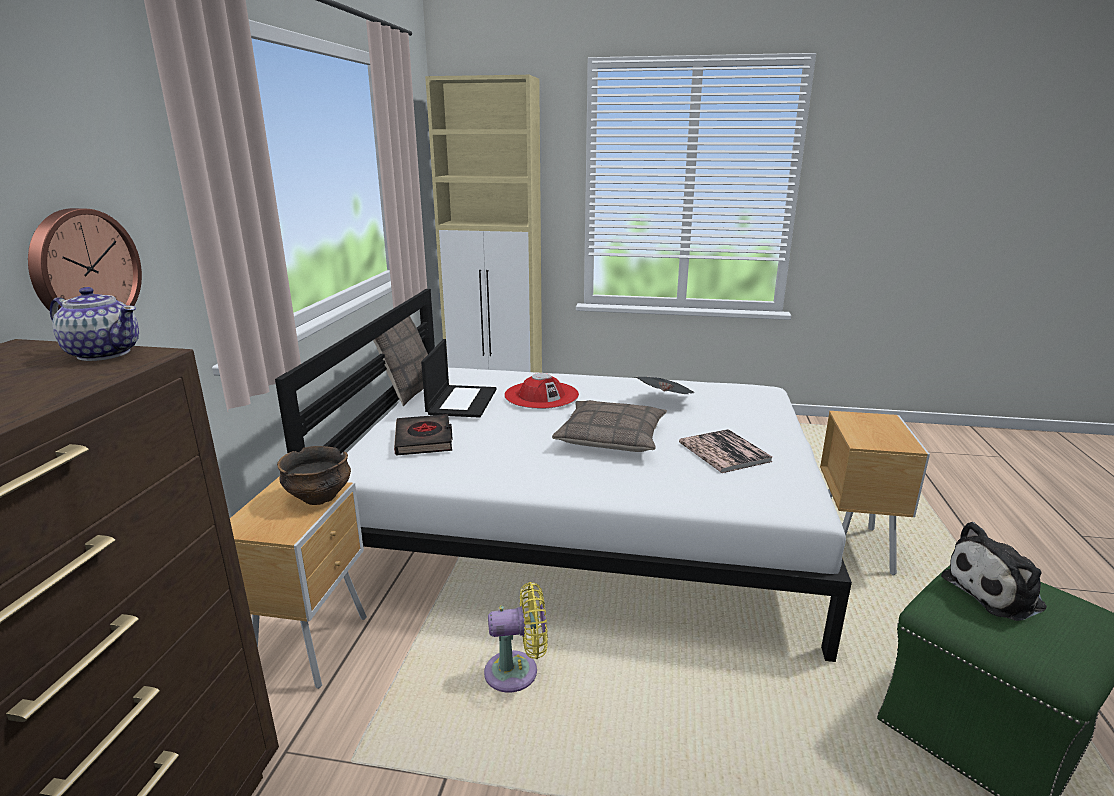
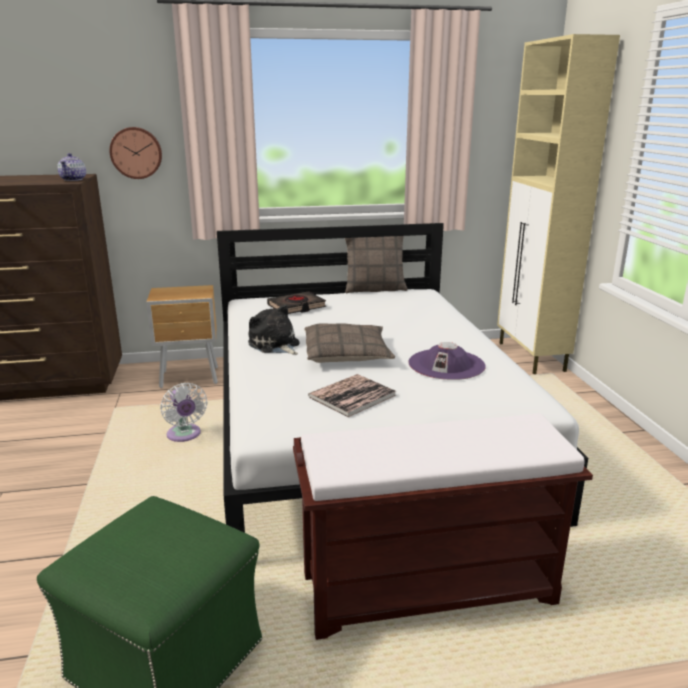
camera: 70 degrees right, 0 degrees up
bowl [277,446,351,505] -> none
laptop [421,339,497,418] -> none
yellow fan [484,582,548,693] -> white fan [160,383,207,442]
red hat [504,373,579,409] -> none
newspaper [635,377,694,394] -> purple hat [408,342,486,380]
brown nightstand [820,411,930,575] -> brown bench [293,413,593,640]
plush toy [941,522,1047,621] -> plush toy moved to [248,305,300,355]

